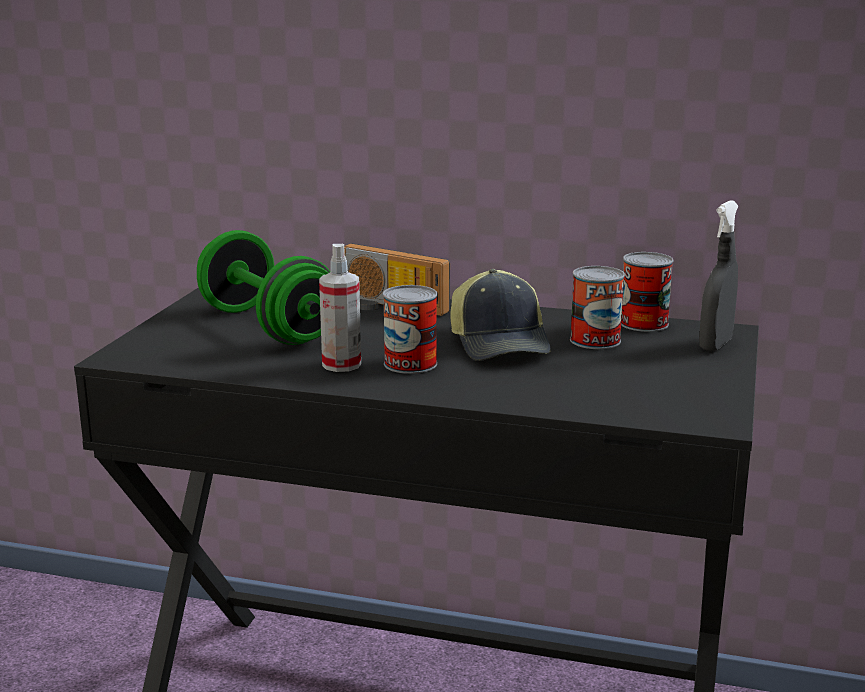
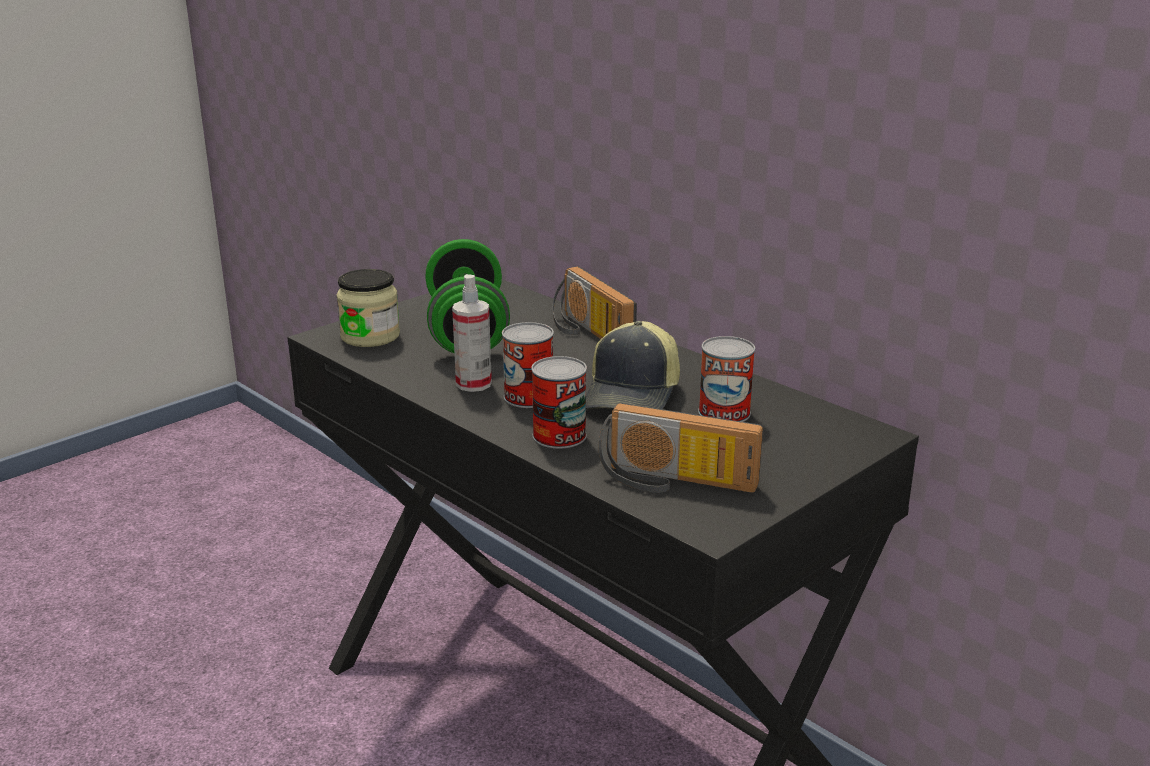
camera: 30 degrees right, 5 degrees up
can [621,252,673,332] -> can moved to [531,356,587,449]
grey spray bottle [699,200,738,351] -> none
none -> jar [336,269,400,347]
none -> radio [599,403,763,493]

